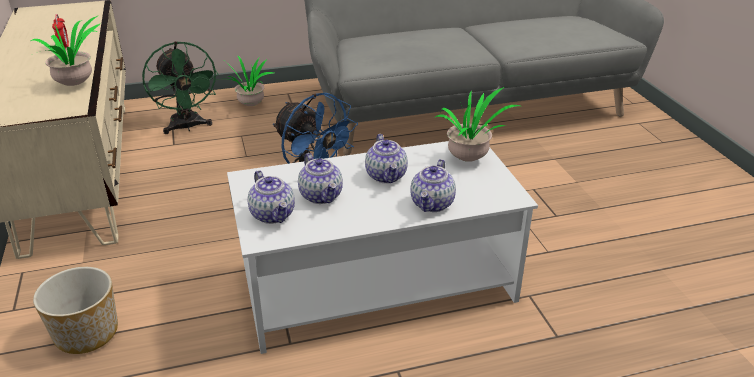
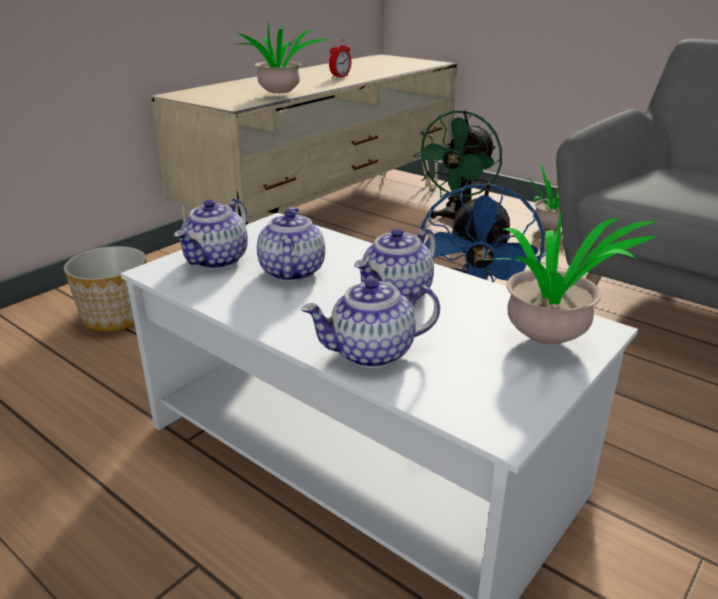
camera: 55 degrees right, 5 degrees down
teapot [298,153,343,204] -> teapot turned 150 degrees clockwise [257,207,325,282]

